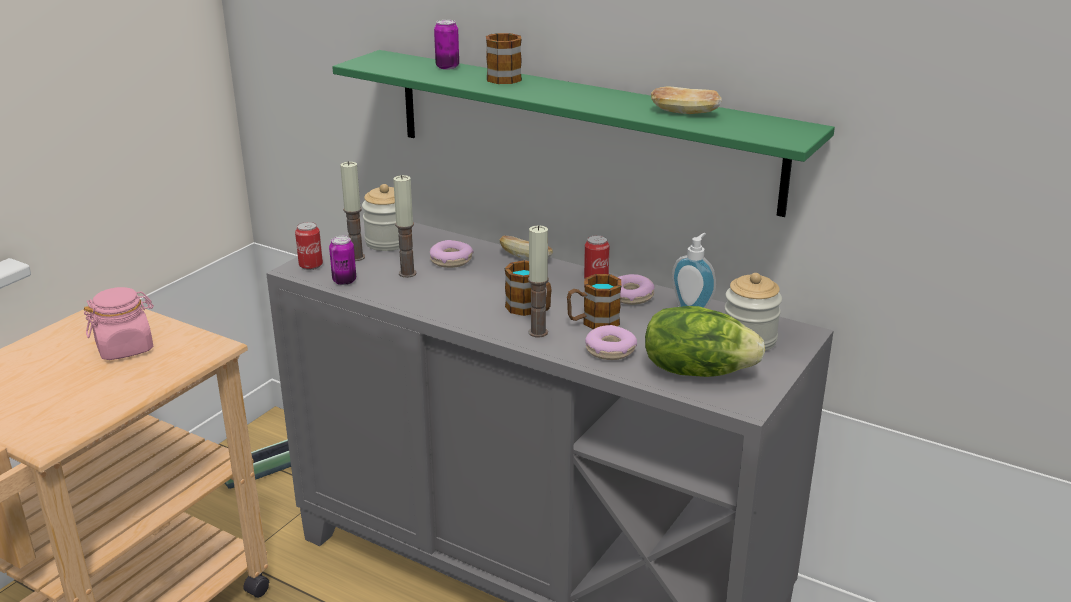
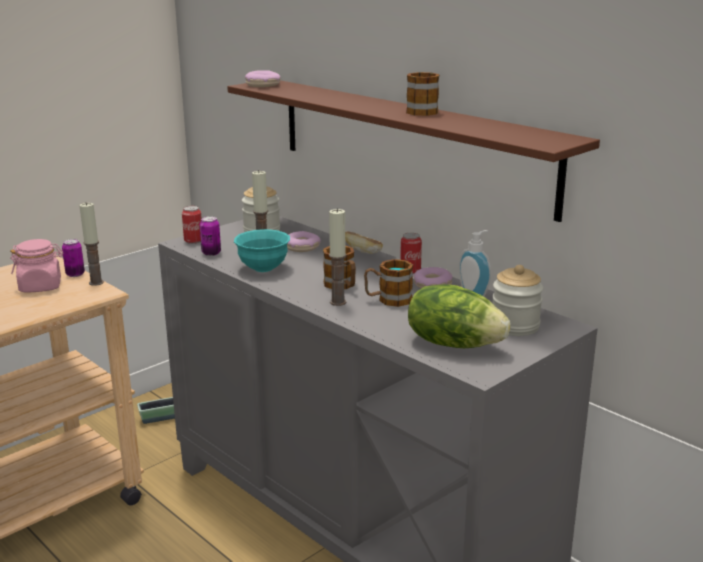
camera: 15 degrees right, 5 degrees down
green shelf [332,50,835,217] -> brown shelf [227,80,600,222]
candle [340,161,365,261] -> candle moved to [79,203,104,286]
can [434,20,459,70] -> can moved to [62,239,85,277]
mug [486,33,522,84] -> mug moved to [406,72,440,116]
donut [585,325,637,360] -> donut moved to [245,70,281,87]
bread [651,87,722,114] -> none
none -> turquoise bowl [234,229,290,272]

